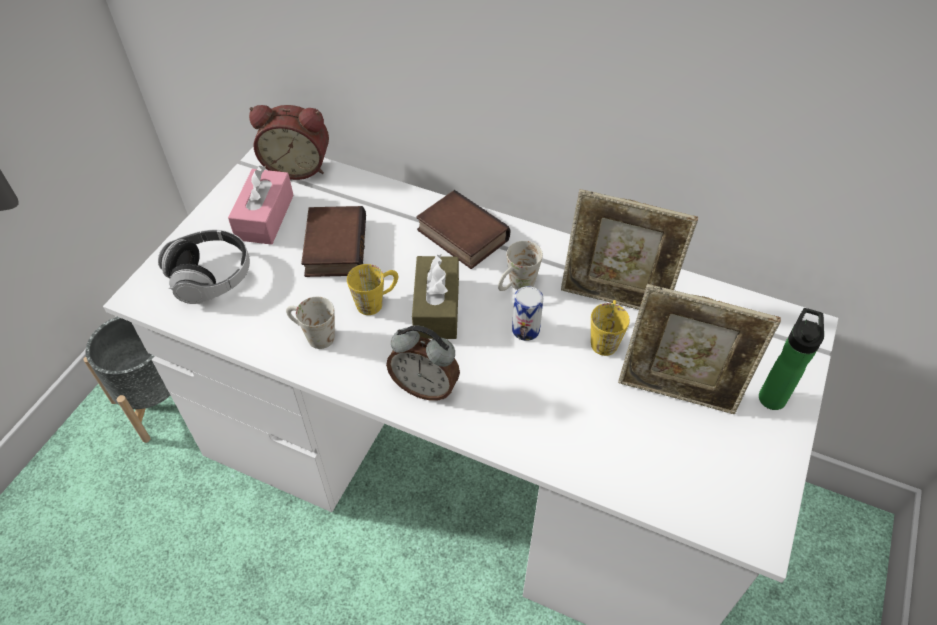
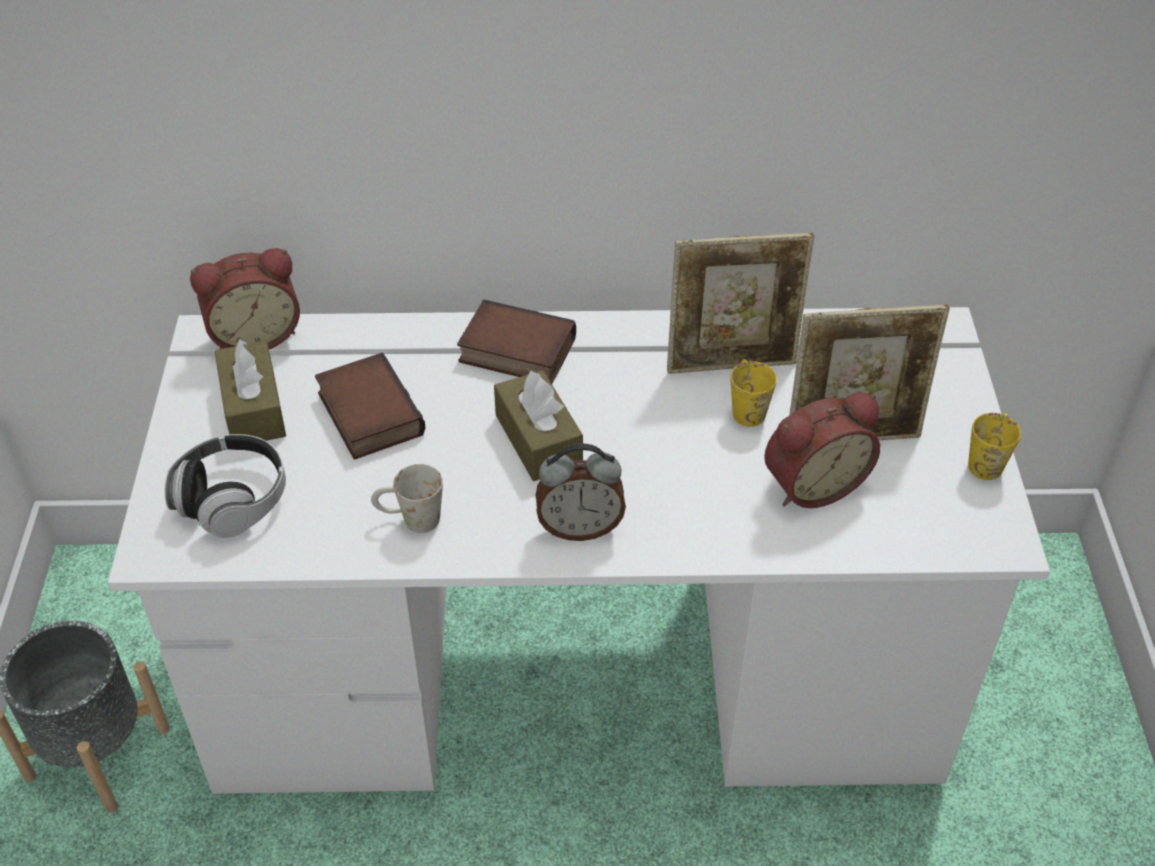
camera: 25 degrees left, 5 degrees down
pink tissue box [228,165,294,245] -> brown tissue box [215,338,286,441]
yellow mug [347,264,398,315] -> yellow mug moved to [968,413,1021,480]
white mug [498,241,543,291] -> none
can [512,286,543,341] -> none
bottle [759,308,824,410] -> none
none -> alarm clock [764,392,880,508]

